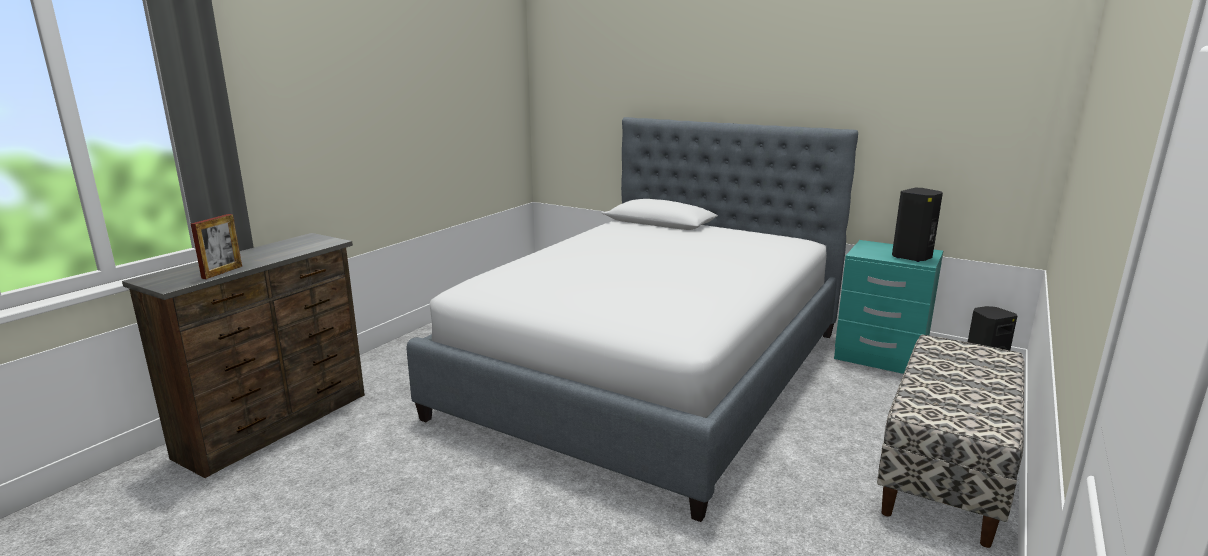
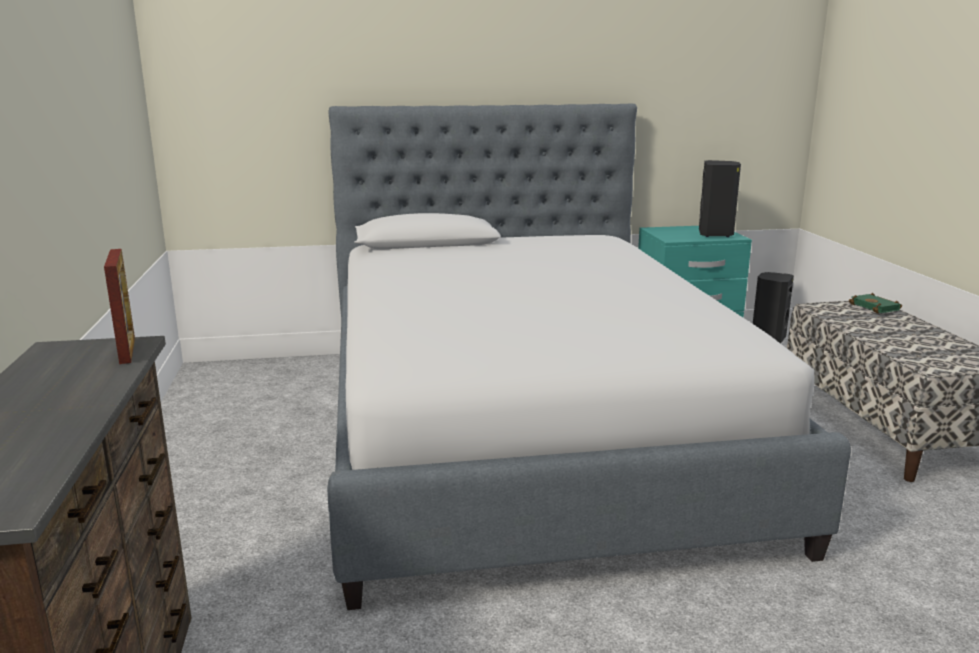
camera: 40 degrees left, 0 degrees up
picture frame [191,214,242,279] -> picture frame moved to [104,249,135,364]
none -> green book [849,293,902,314]

